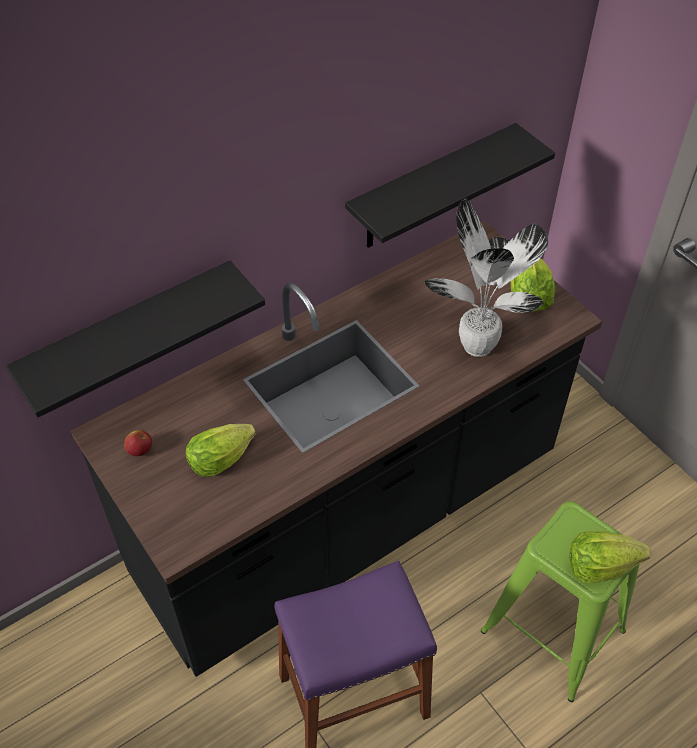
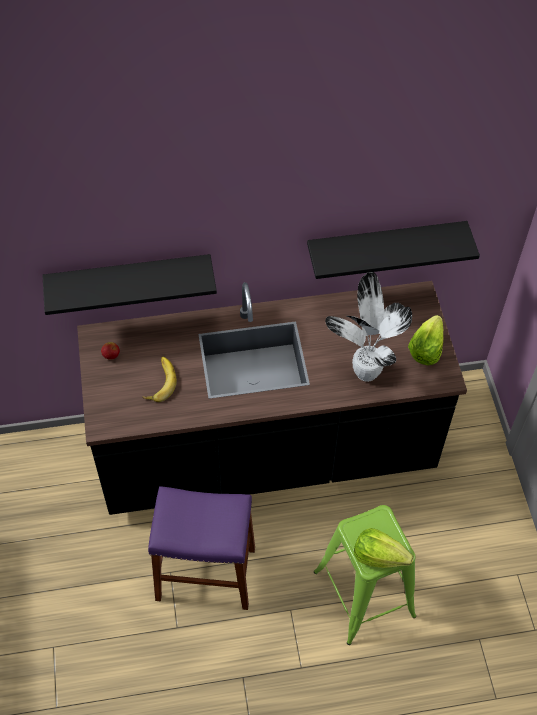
camera: 25 degrees right, 5 degrees up
lettuce [186,424,256,477] -> banana [143,357,177,402]

